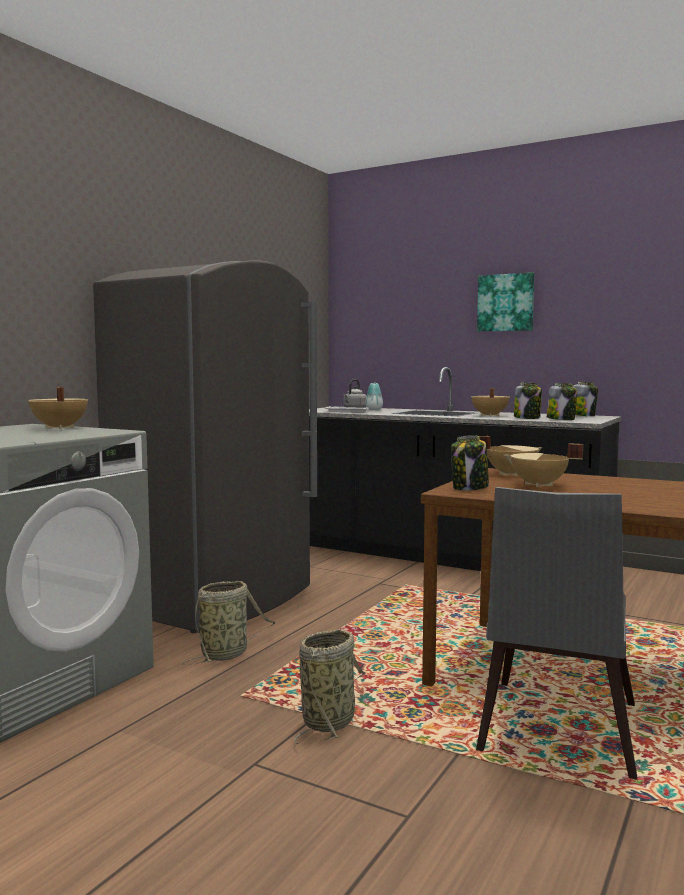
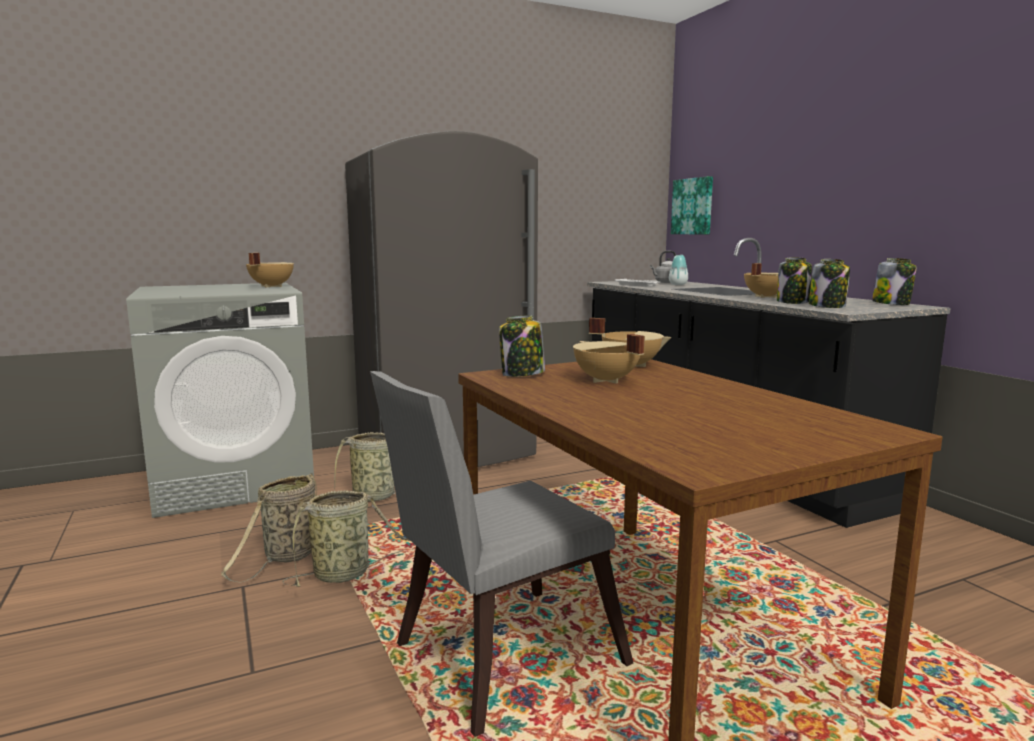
camera: 35 degrees right, 5 degrees up
picture [477,272,534,332] -> picture moved to [671,176,713,234]
none -> basket [221,473,317,582]

